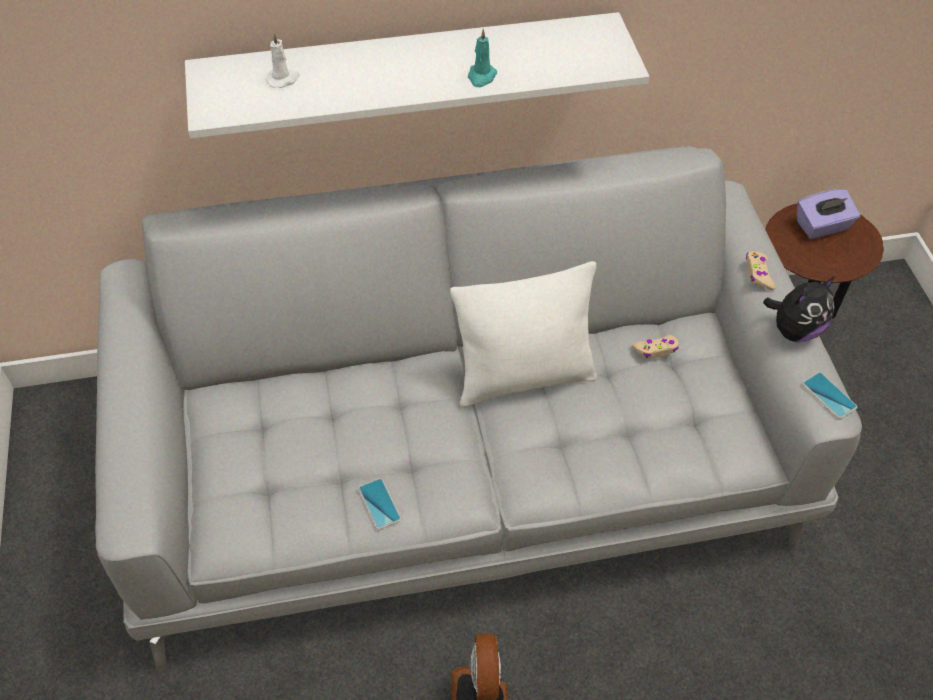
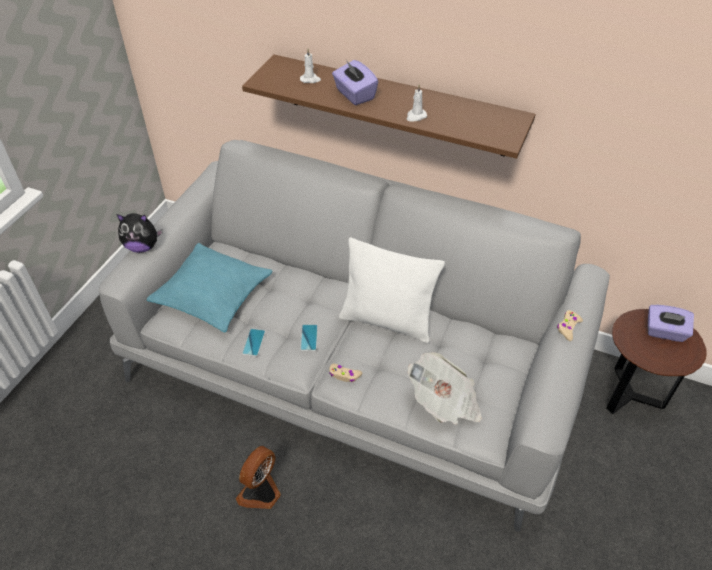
camera: 35 degrees right, 5 degrees down
white shelf [185,12,649,139] -> brown shelf [242,54,536,159]
turquoise candle [468,29,497,87] -> white candle [407,85,427,122]
beige game controller [632,335,679,358] -> beige game controller moved to [329,363,362,382]
plush toy [763,277,835,342] -> plush toy moved to [116,213,163,253]
phone [802,372,857,419] -> phone moved to [300,324,318,351]
none -> turquoise pillow [147,243,273,333]
none -> purple tissue box [332,60,378,105]
none -> newspaper [408,352,482,425]

